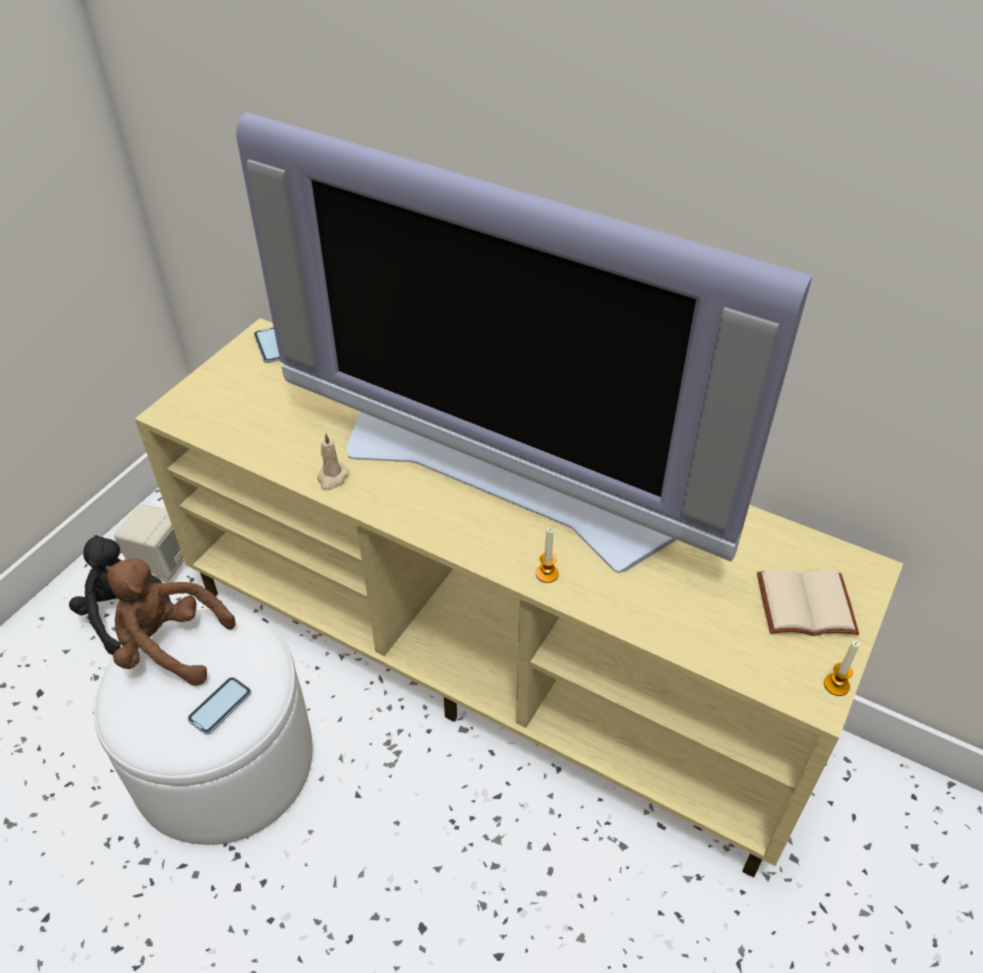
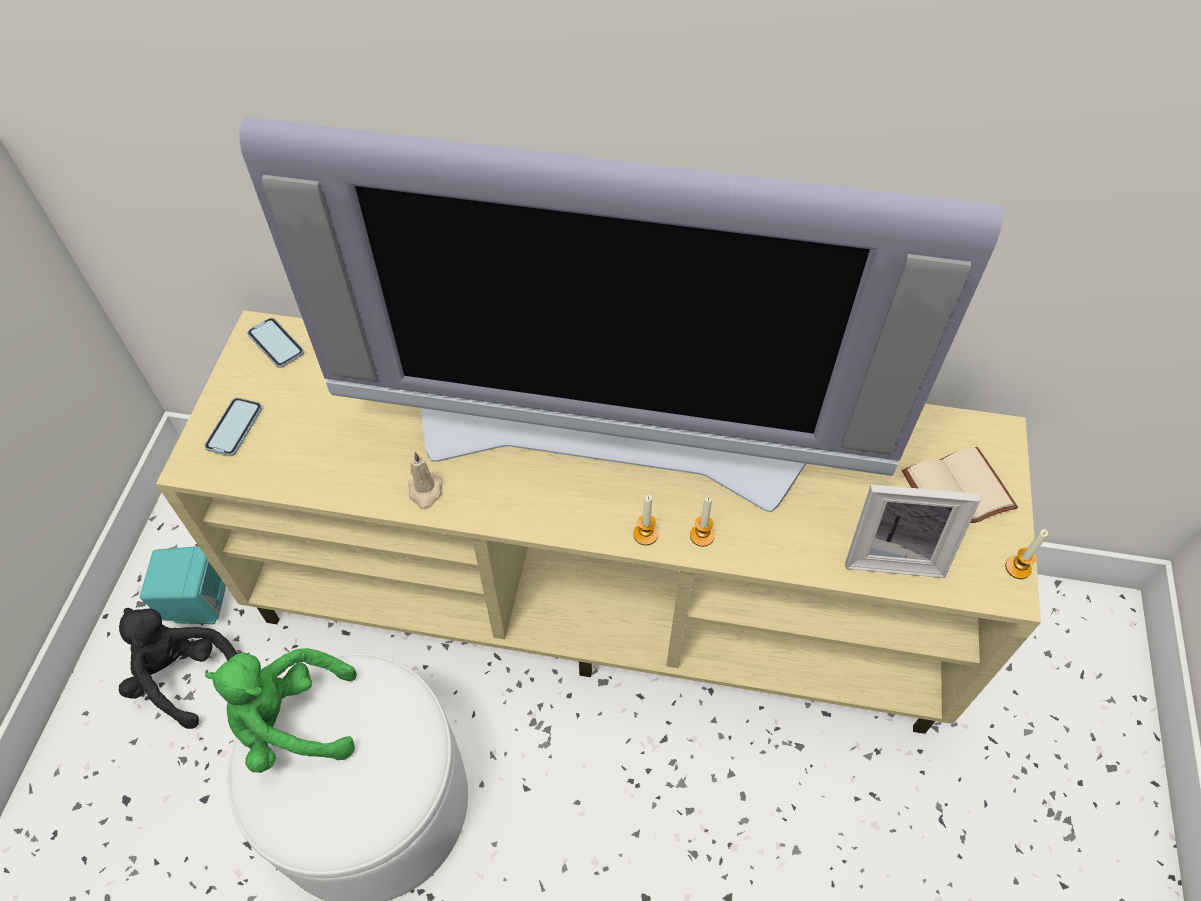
camera: 20 degrees left, 10 degrees up
brown plush toy [106,558,236,686] -> green plush toy [205,648,357,773]
beige speaker [114,504,184,582] -> turquoise speaker [140,546,226,624]
phone [187,677,251,735] -> phone moved to [204,398,263,456]
none -> candle [633,495,658,545]
none -> picture frame [845,484,981,578]

